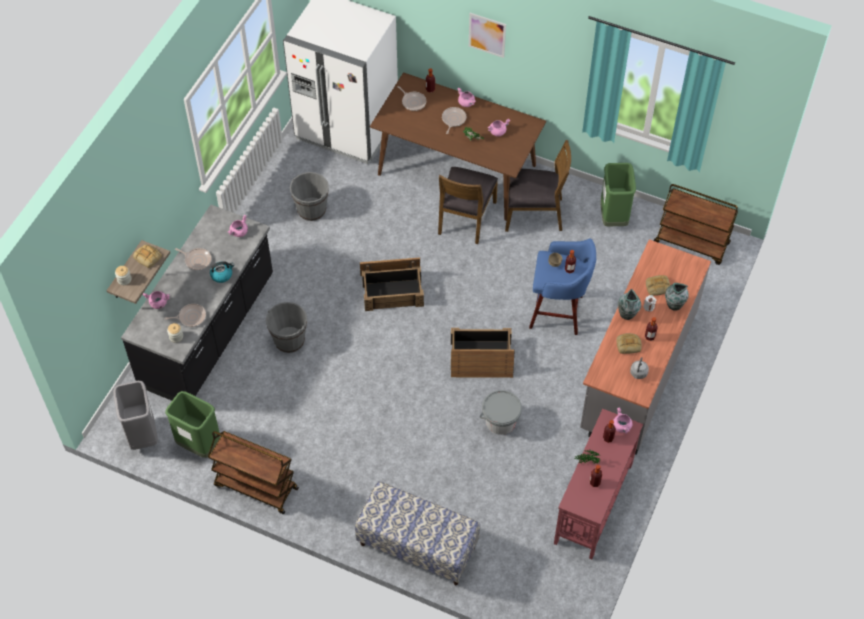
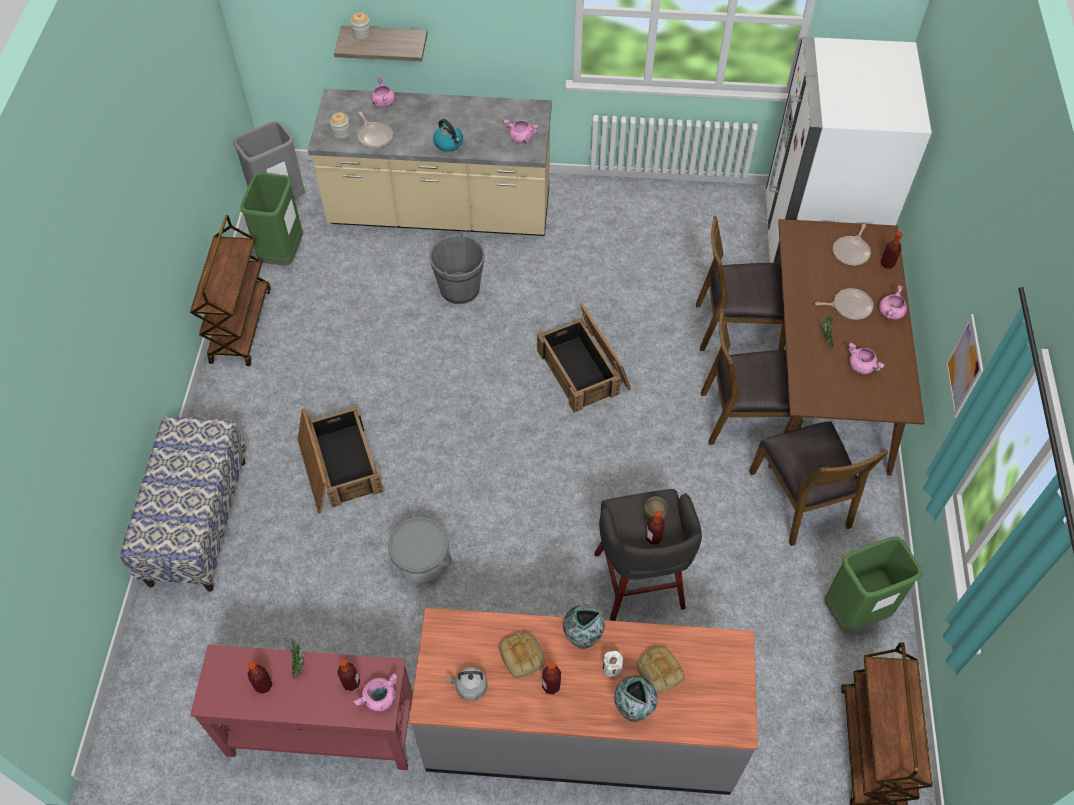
camera: 70 degrees right, 0 degrees up
black counter [121,205,273,401] -> beige counter [308,89,552,236]
bread [133,245,162,268] -> none
frying pan [175,248,212,271] -> none
grey bucket [290,172,329,221] -> none
crate [451,328,515,378] -> crate moved to [298,406,384,513]
picture [469,13,506,58] -> picture moved to [946,314,983,417]
blue stool [529,238,596,335] -> grey stool [594,489,702,621]
none -> brown chair [696,216,785,351]

